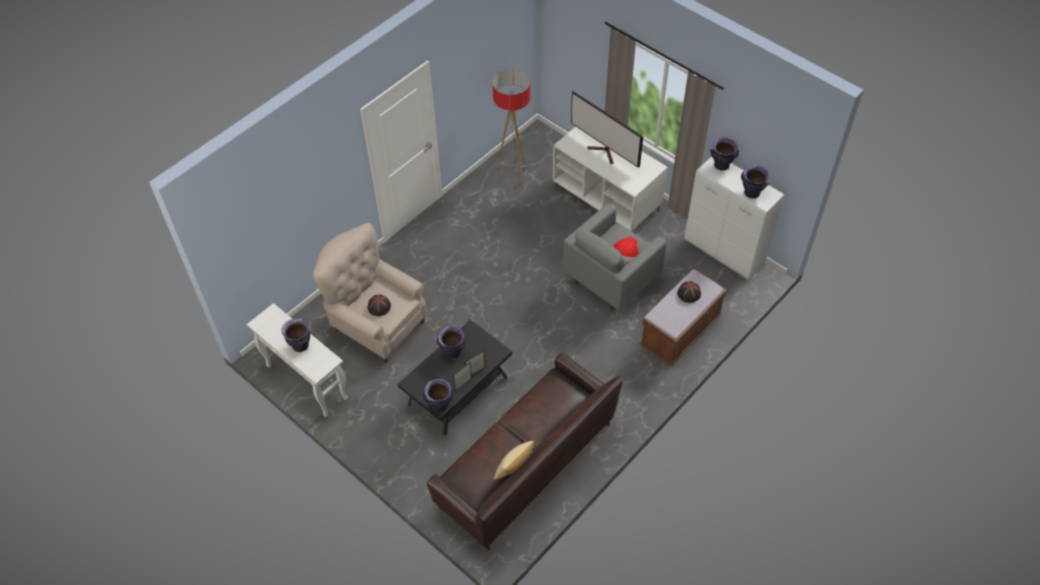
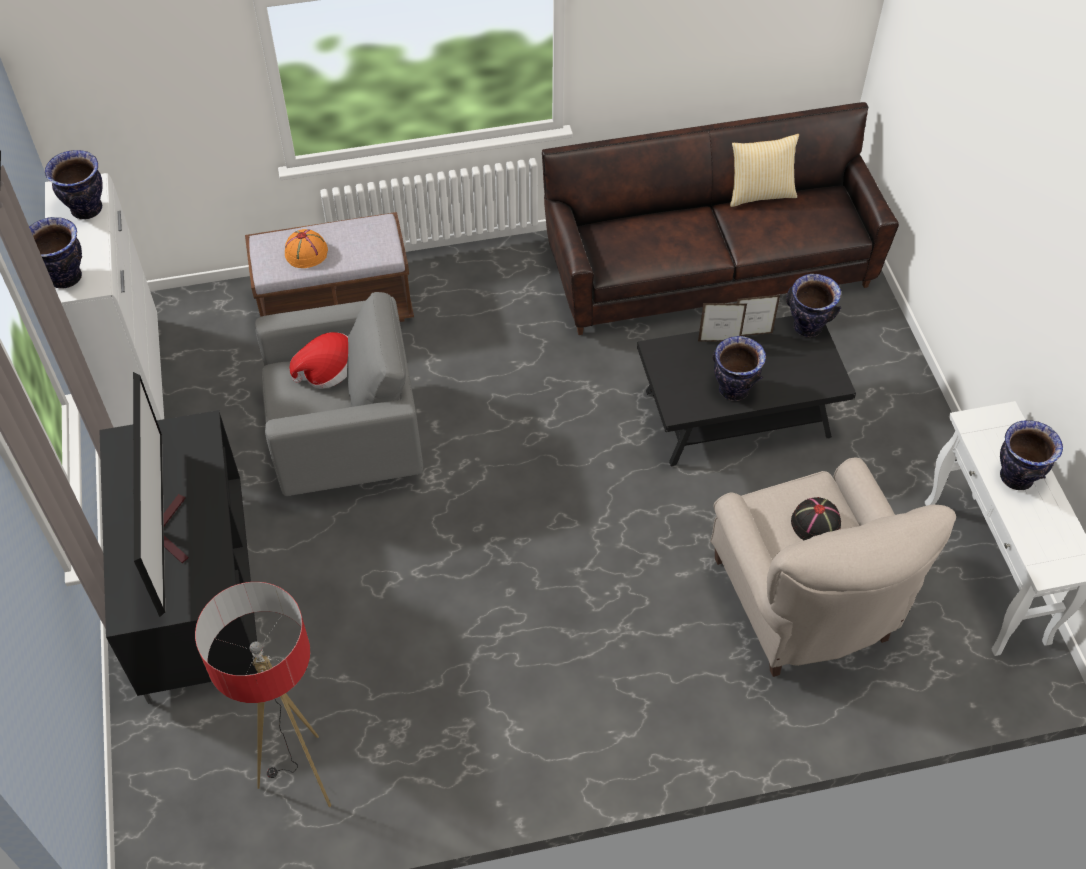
camera: 145 degrees left, 0 degrees up
white tv stand [553,127,668,231] -> black tv stand [99,410,257,704]
black hat [677,281,701,303] -> orange hat [285,229,328,268]

